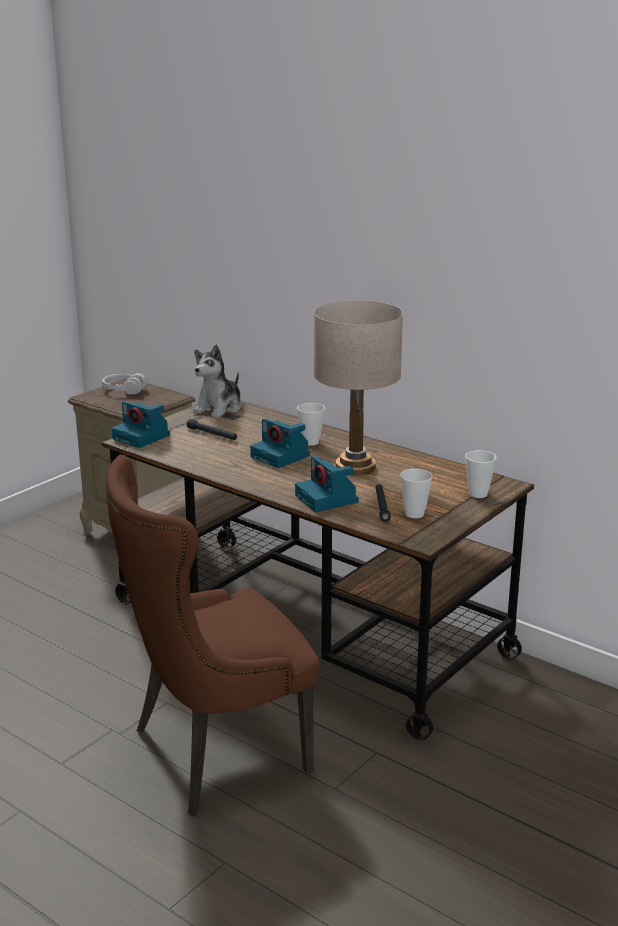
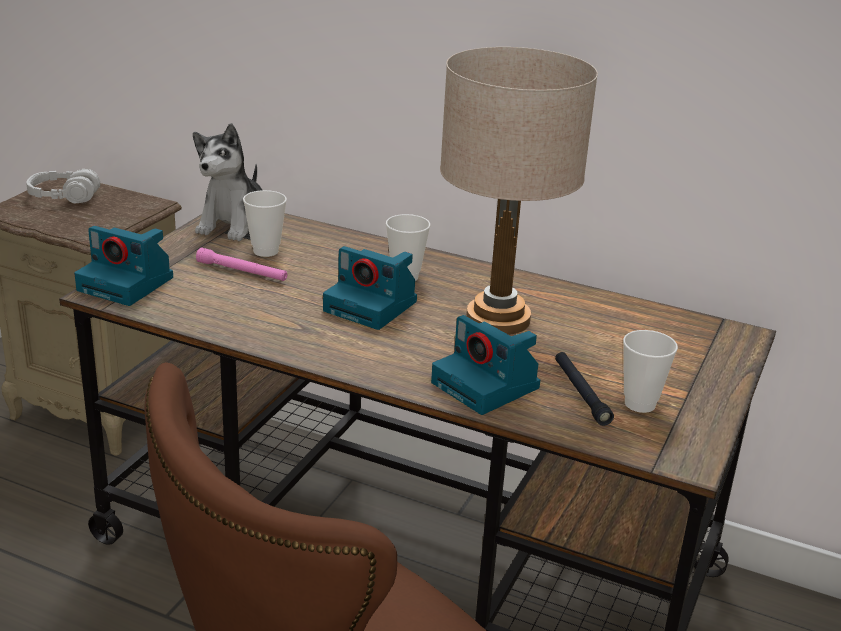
camera: 15 degrees left, 5 degrees up
black flashlight [187,419,237,440] -> pink flashlight [196,248,288,281]
cup [465,450,497,498] -> cup moved to [243,190,287,257]

